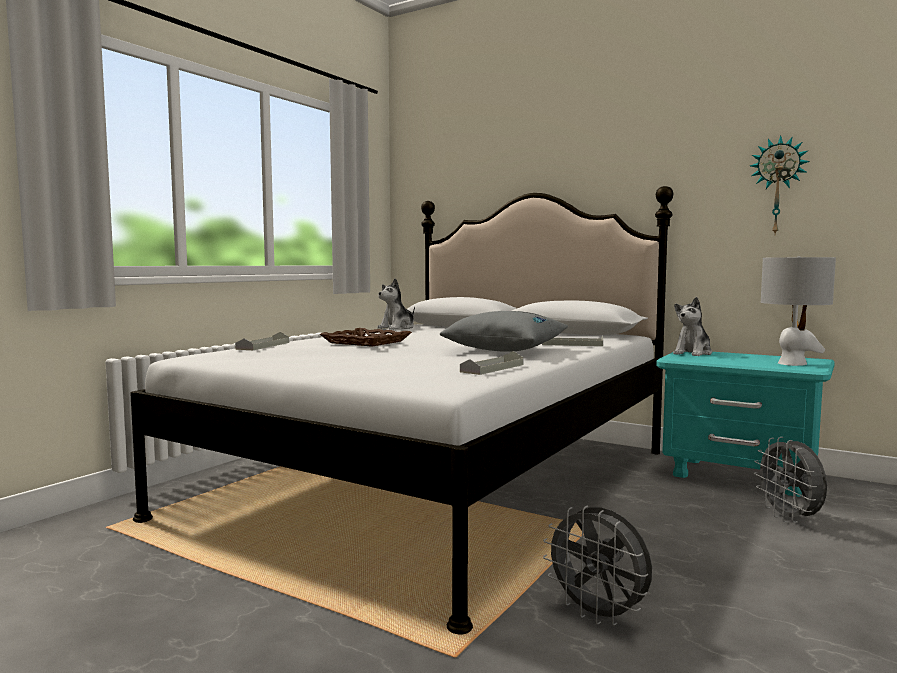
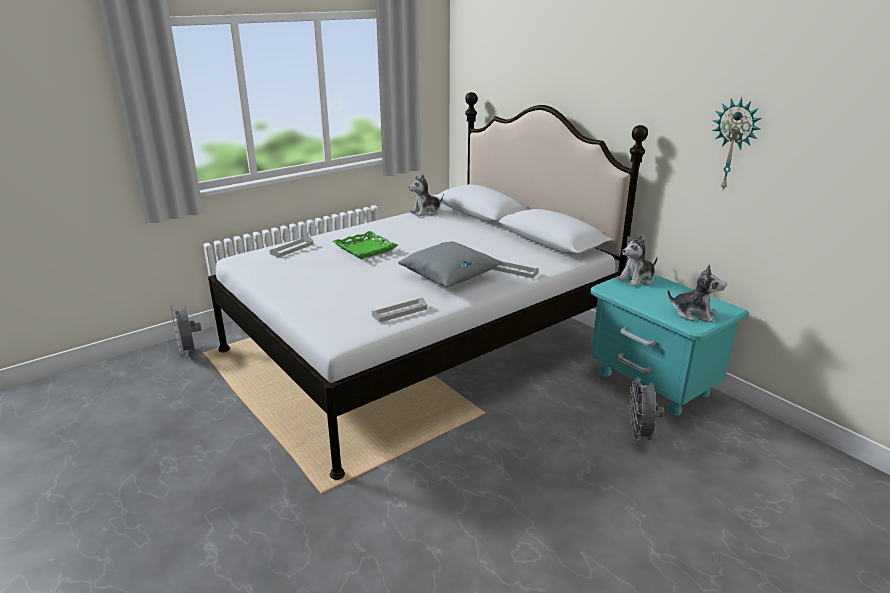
camera: 20 degrees right, 20 degrees up
brown tray [320,328,412,347] -> green tray [333,231,398,259]
grey fan [543,506,652,626] -> grey fan moved to [170,305,202,357]
grey table lamp [761,256,836,366] -> plush toy [667,264,727,322]

